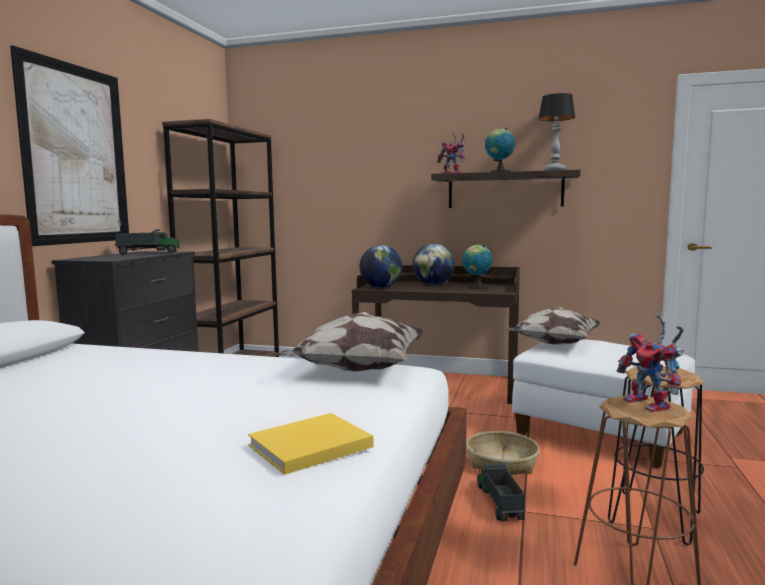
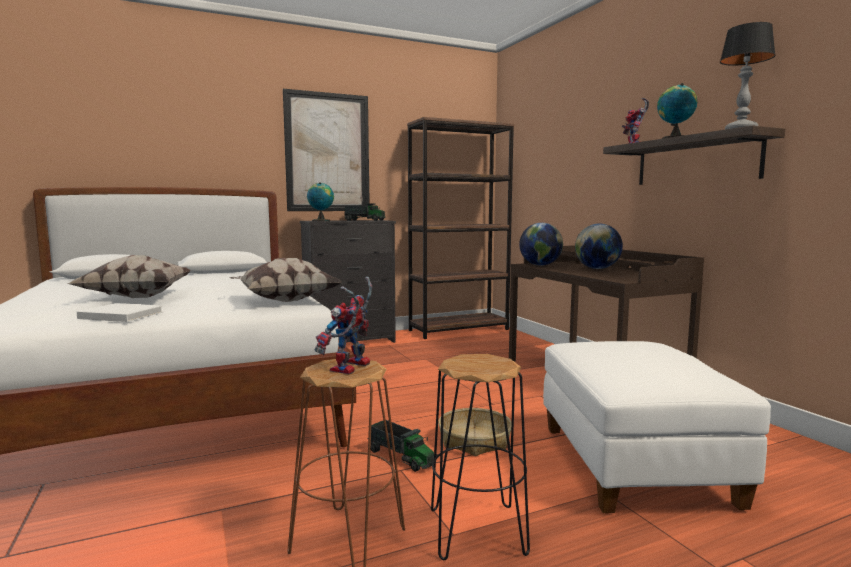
camera: 50 degrees right, 0 degrees up
yellow book [248,413,373,475] -> white book [77,303,163,322]
globe [462,245,493,289] -> globe moved to [307,182,334,222]
toy truck [477,464,526,522] -> toy truck turned 90 degrees clockwise [371,420,434,472]
pillow [505,307,601,345] -> pillow moved to [67,255,191,298]

